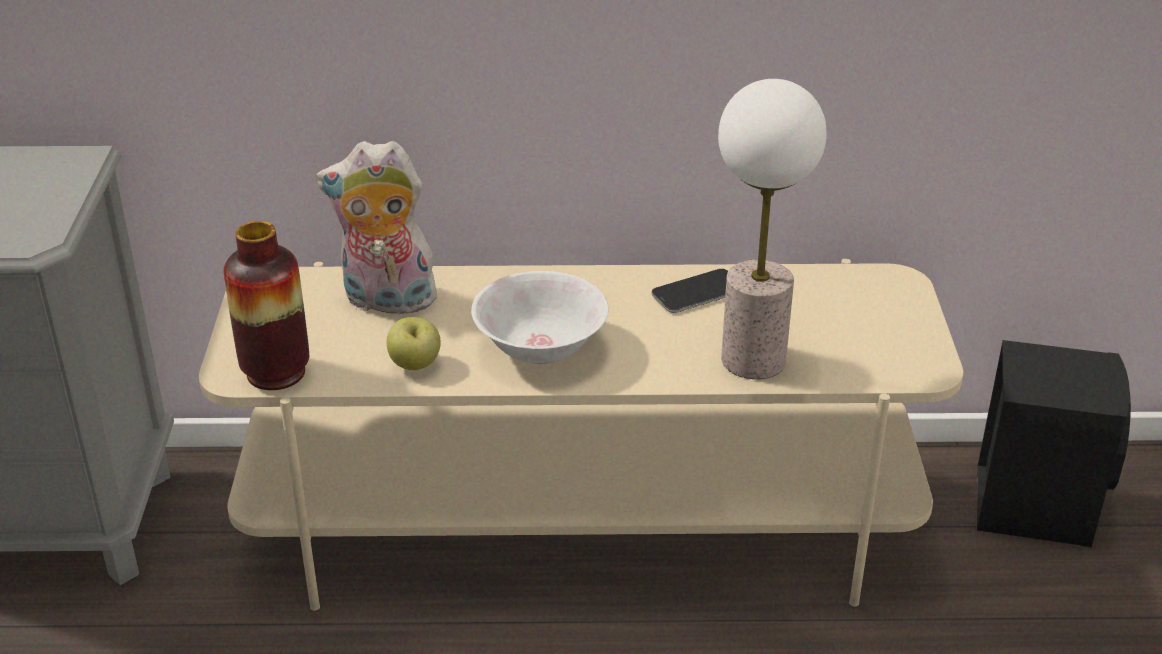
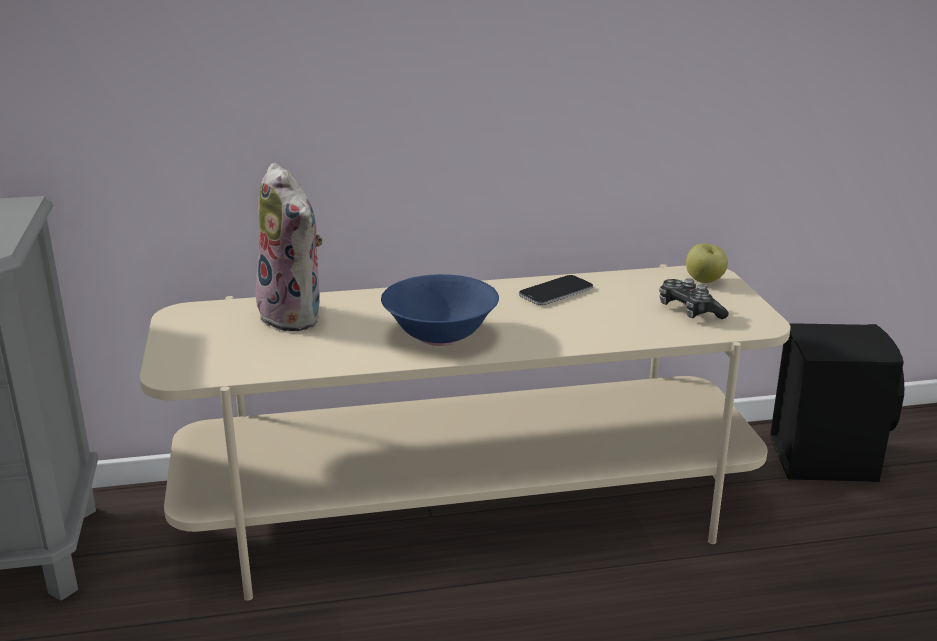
camera: 10 degrees left, 10 degrees down
vase [223,221,309,390] -> none
plush toy [316,141,442,314] -> plush toy turned 120 degrees counterclockwise [253,163,323,331]
apple [387,317,441,370] -> apple moved to [686,243,728,283]
white bowl [471,271,609,364] -> blue bowl [381,274,499,346]
table lamp [718,79,826,379] -> none
none -> game controller [659,278,729,319]

